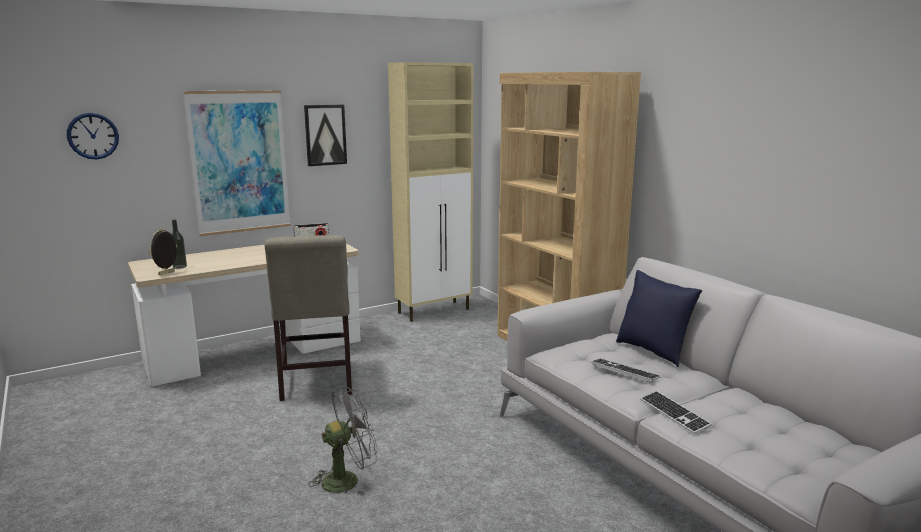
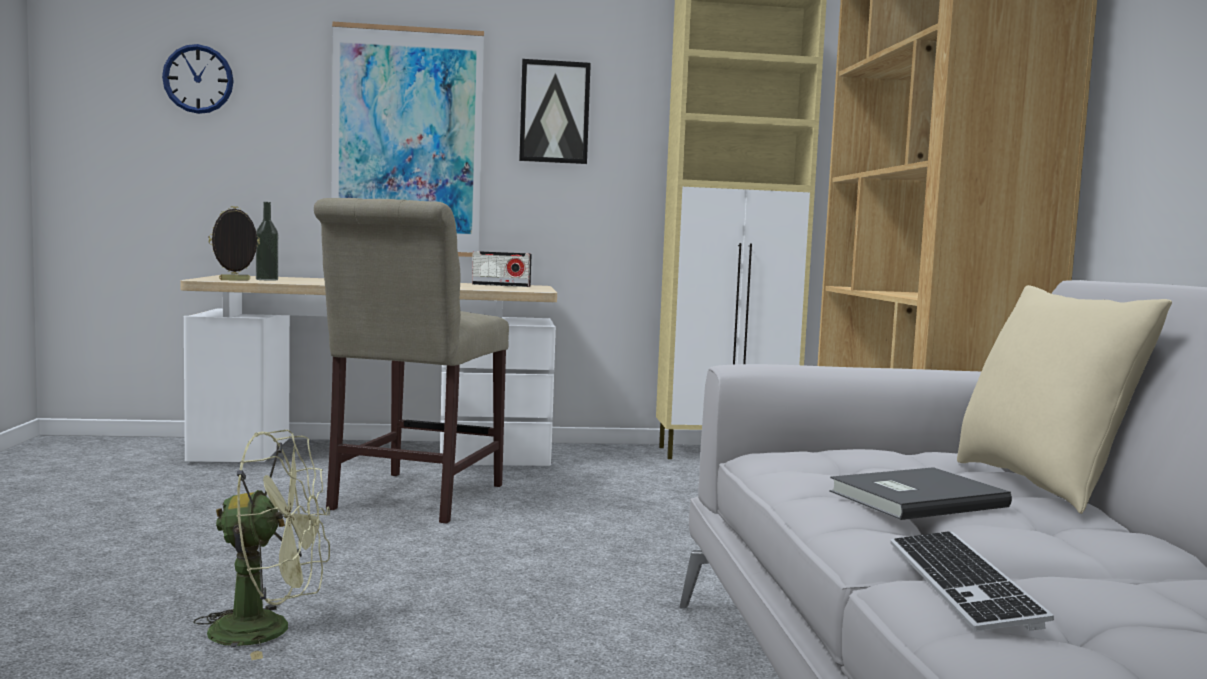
camera: 25 degrees right, 10 degrees down
grey fan [308,387,378,496] -> green fan [193,430,330,660]
keyboard [591,358,661,383] -> grey book [829,467,1012,520]
blue pillow [616,270,702,367] -> beige pillow [957,285,1172,514]

